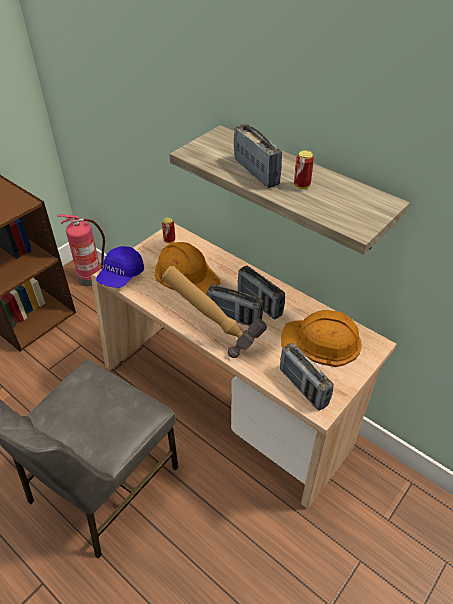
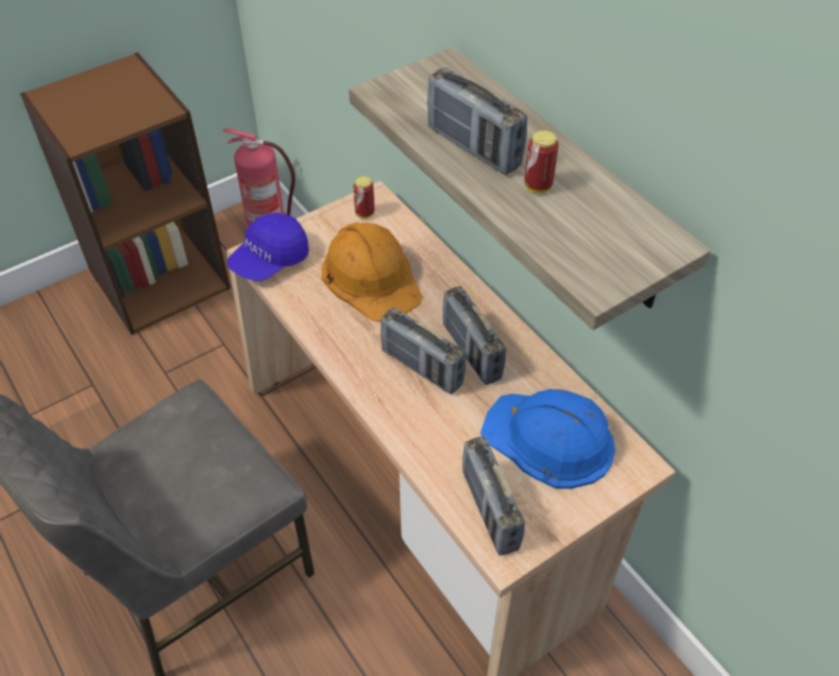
camera: 15 degrees right, 5 degrees up
hammer [162,266,267,358] -> none
radio [234,123,282,188] -> radio turned 150 degrees clockwise [427,68,527,175]
orange hard hat [281,310,362,367] -> blue hard hat [480,389,615,489]

